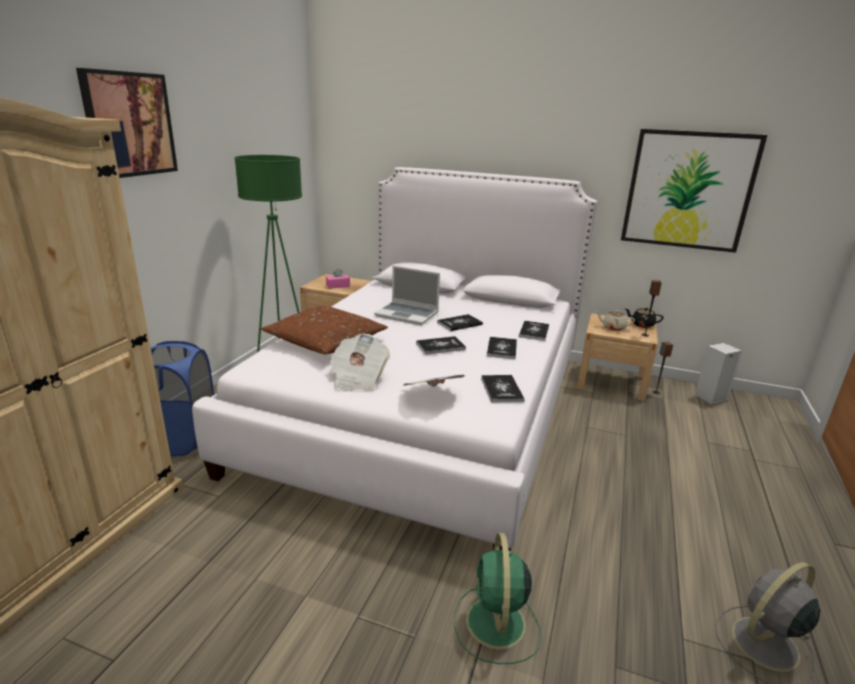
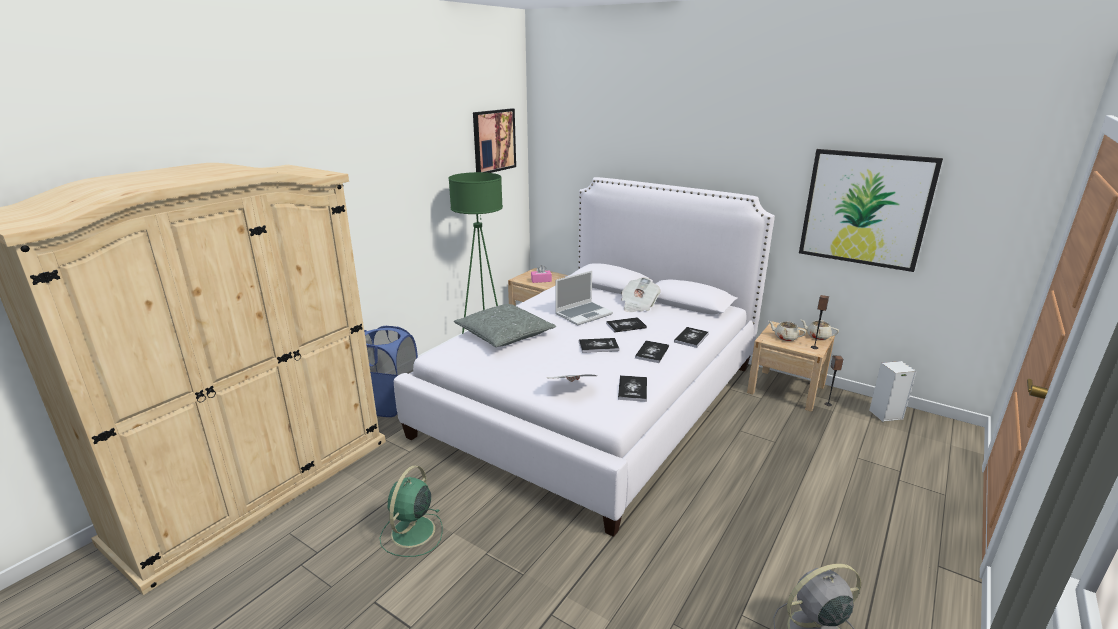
camera: 15 degrees right, 0 degrees up
picture [76,68,178,178] -> picture moved to [473,108,516,173]
brown pillow [261,306,388,355] -> grey pillow [454,304,556,347]
newspaper [330,334,390,392] -> newspaper moved to [621,277,661,312]
laptop [374,266,440,325] -> laptop turned 75 degrees counterclockwise [555,271,613,326]
green fan [454,533,542,664] -> green fan moved to [380,466,443,557]
black teapot [625,307,664,328] -> beige teapot [801,320,839,340]

